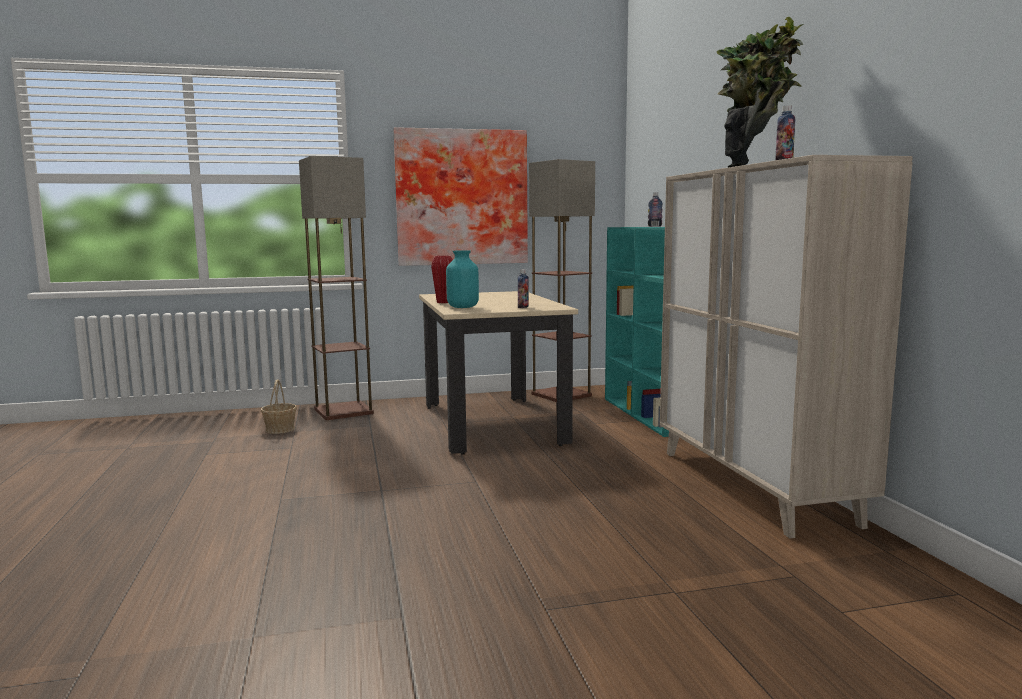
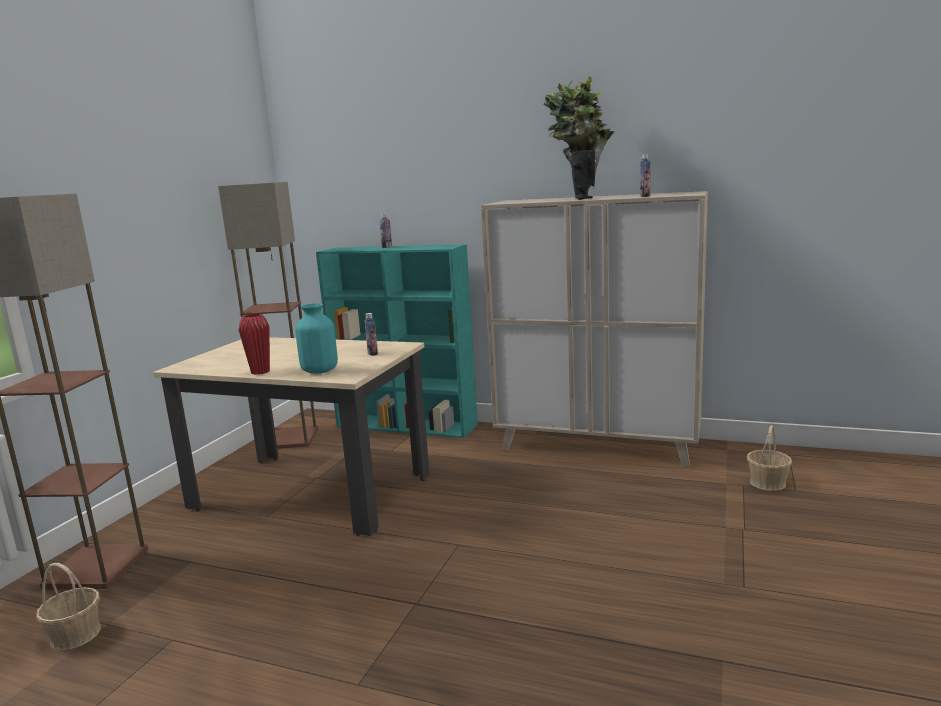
camera: 55 degrees left, 5 degrees up
picture [393,127,528,266] -> none
none -> basket [747,425,792,491]

